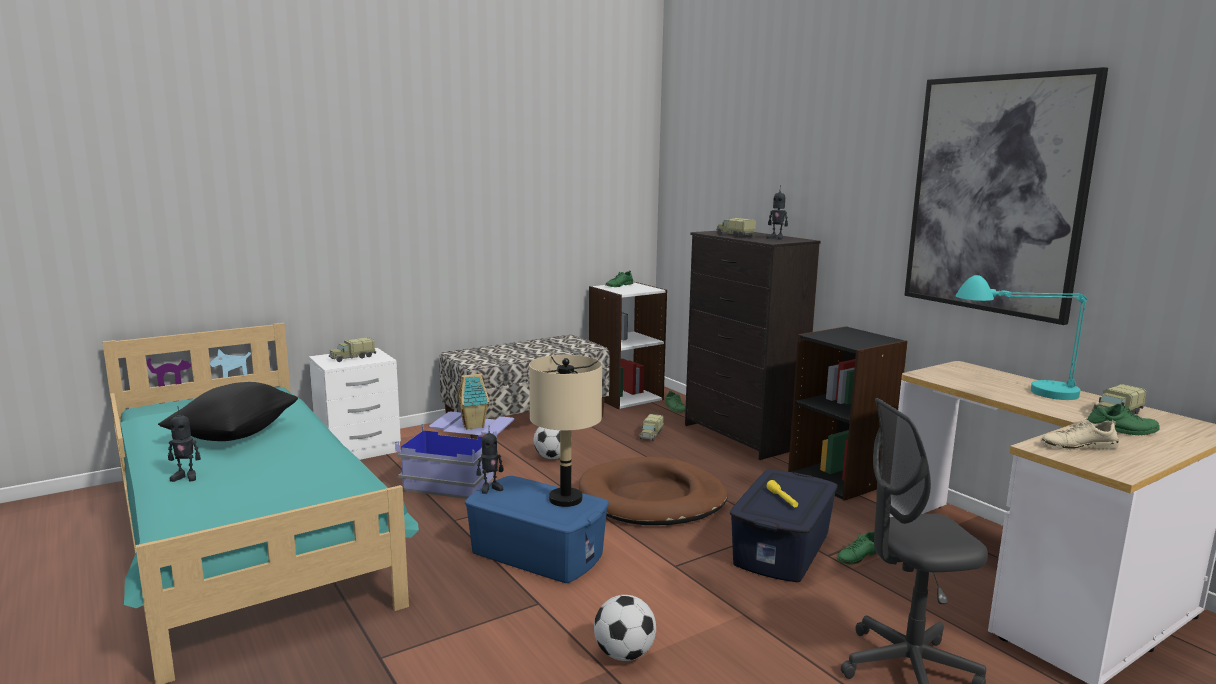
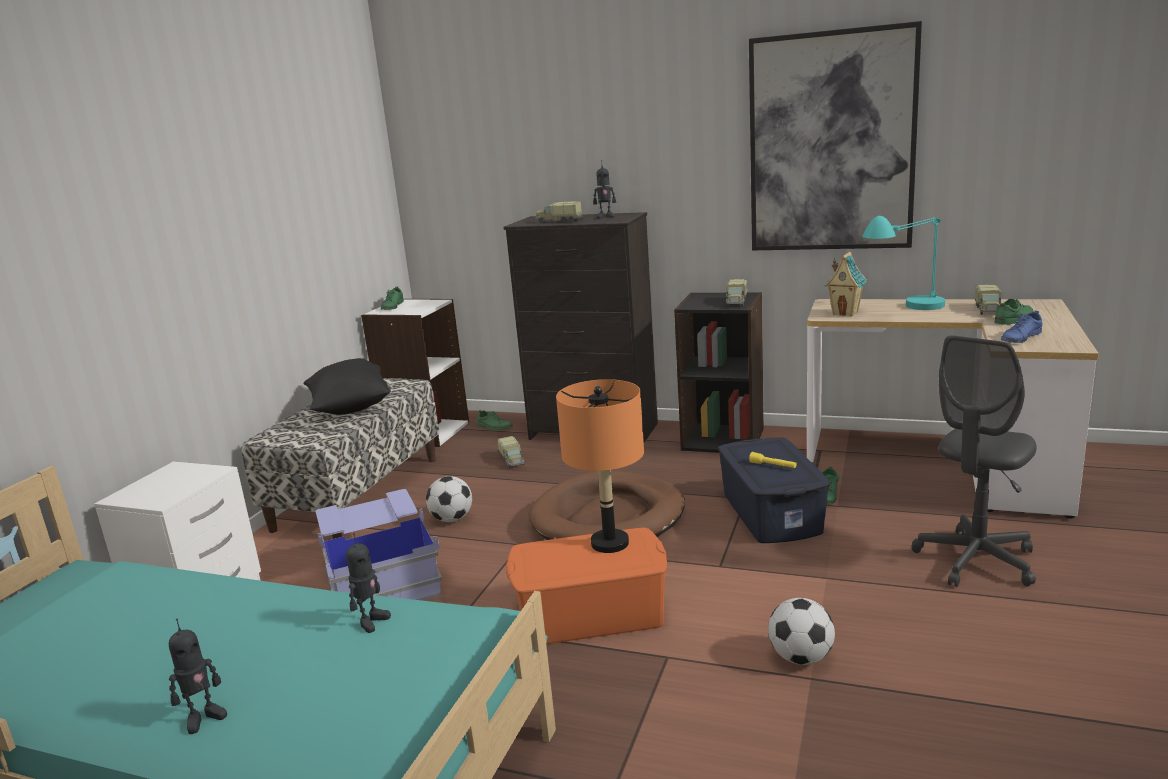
camera: 35 degrees left, 5 degrees up
black pillow [158,382,298,441] -> black pillow moved to [303,358,391,415]
toy truck [329,337,376,362] -> toy truck moved to [726,279,747,307]
toy house [457,374,489,430] -> toy house moved to [825,252,867,317]
blue storage box [465,476,609,583] -> orange storage box [506,528,667,644]
toy robot [476,432,503,494] -> toy robot moved to [346,533,391,633]
beige table lamp [529,355,602,507] -> orange table lamp [556,379,644,553]
beige shoe [1041,418,1119,450] -> blue shoe [1001,311,1043,343]

